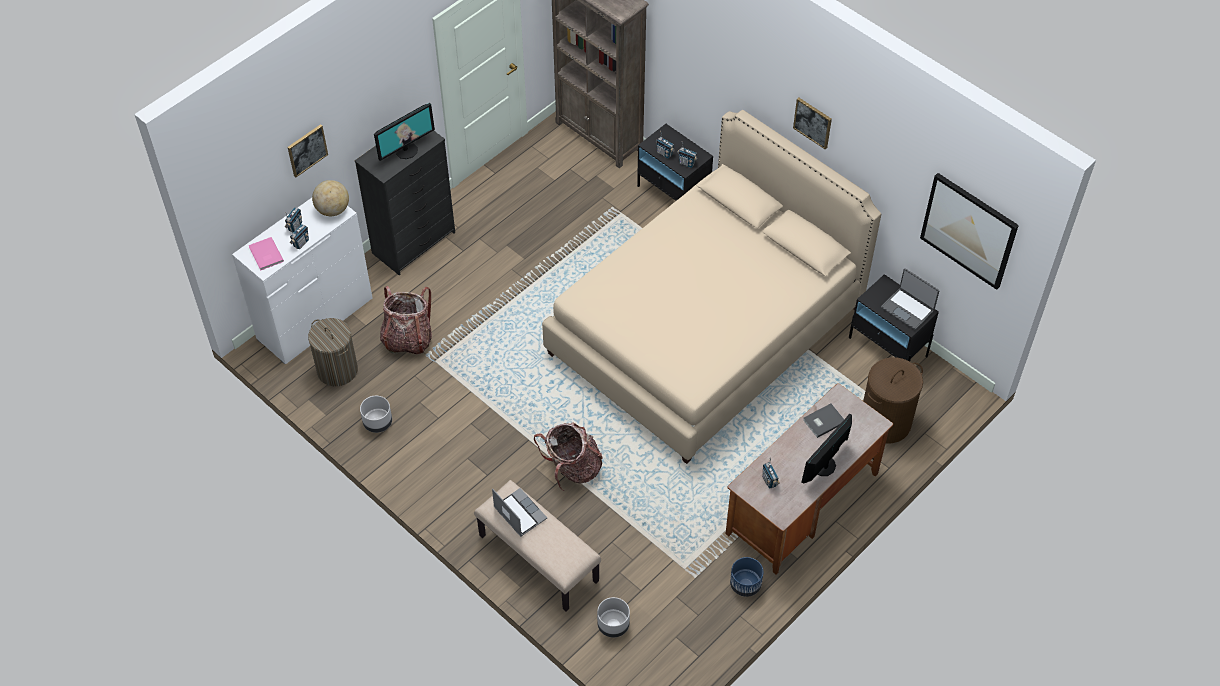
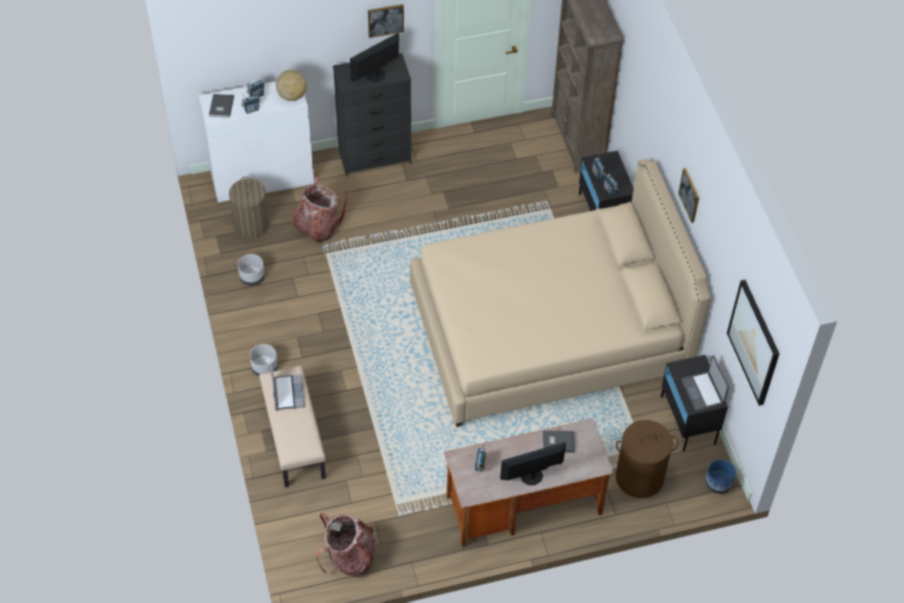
camera: 30 degrees right, 0 degrees up
pink book [248,237,284,271] -> grey book [209,94,234,118]
picture [287,124,328,177] -> picture moved to [368,4,404,38]
monitor [374,103,435,161] -> monitor turned 150 degrees clockwise [350,33,399,82]
backpack [534,422,603,491] -> backpack moved to [316,513,375,576]
grey planter [597,597,630,638] -> grey planter moved to [250,344,278,376]
blue planter [730,557,763,597] -> blue planter moved to [705,460,736,494]

